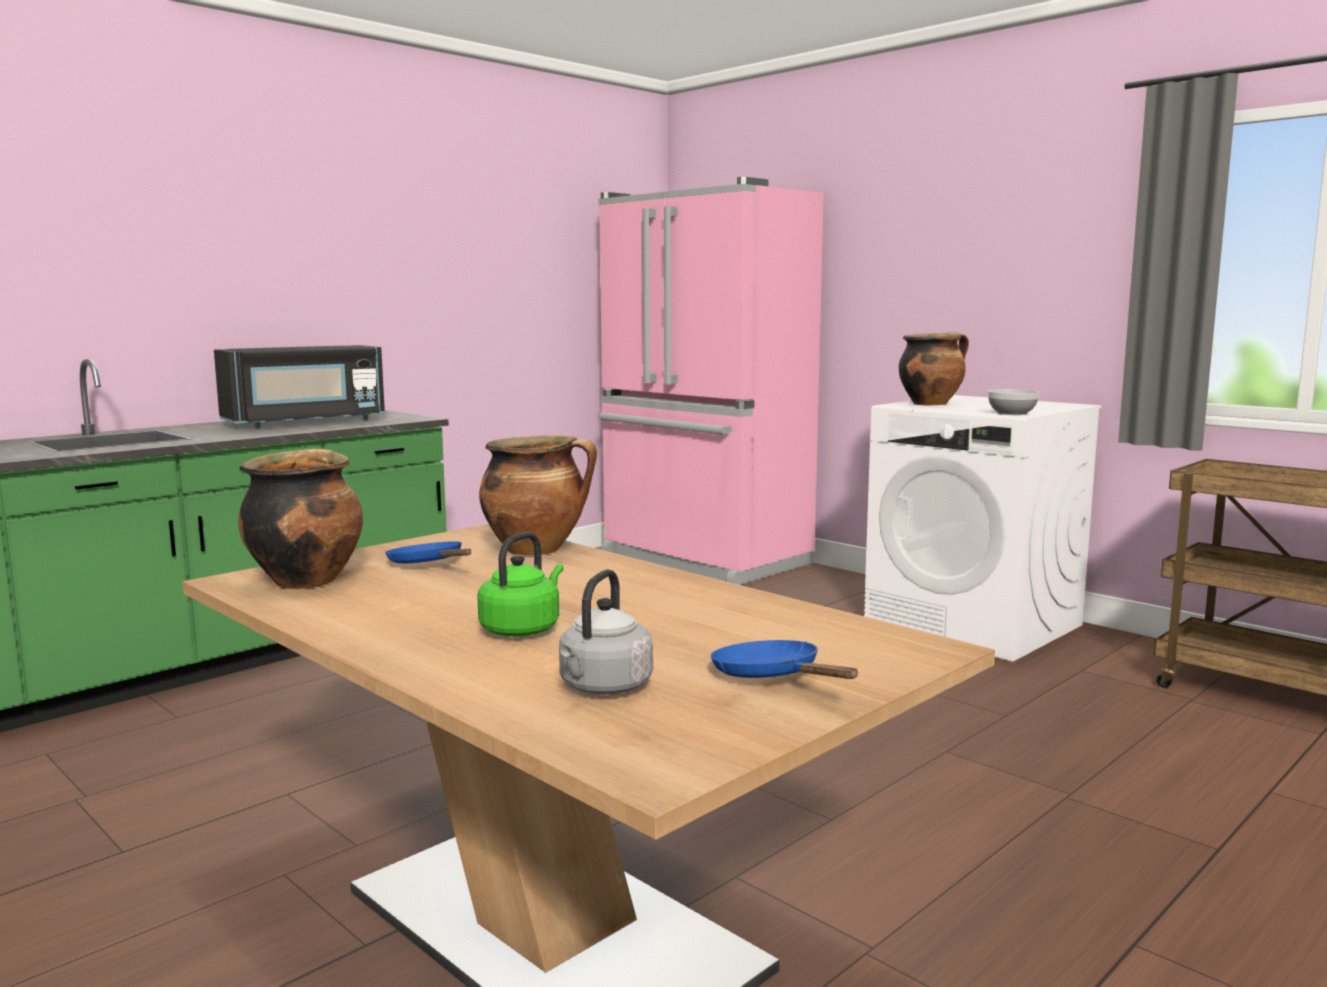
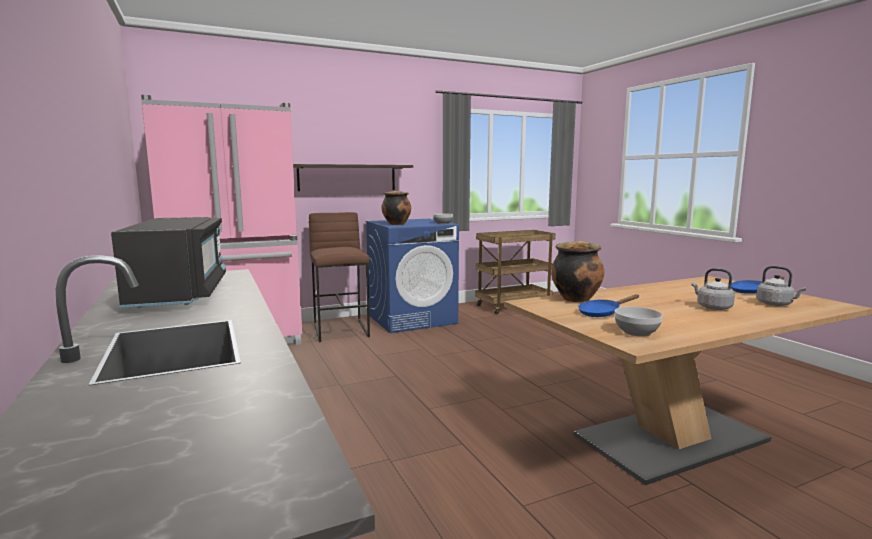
camera: 70 degrees left, 0 degrees up
cooking pot [238,448,363,589] -> bowl [614,307,663,336]
green kettle [477,532,564,637] -> grey kettle [692,268,735,310]
white washing machine [864,395,1102,662] -> blue washing machine [365,219,459,333]
none -> shelf [293,164,413,191]
none -> brown stool [309,212,370,342]

